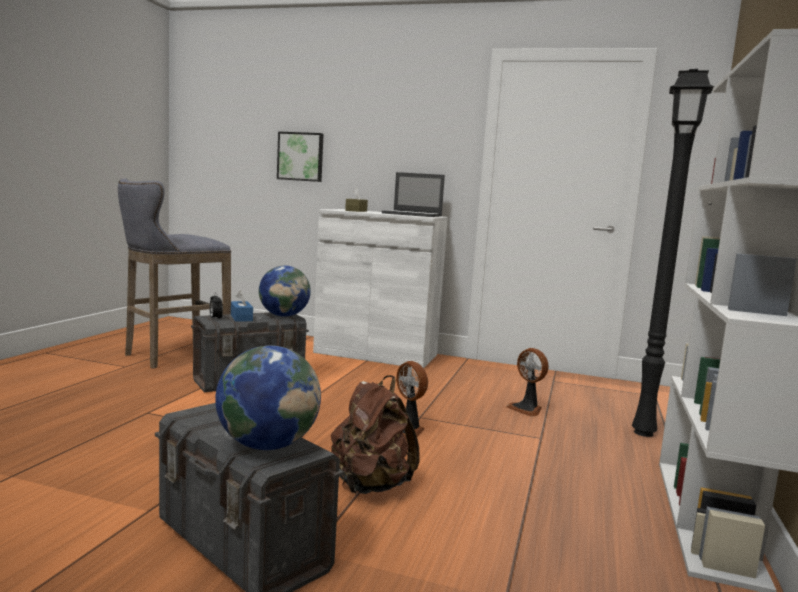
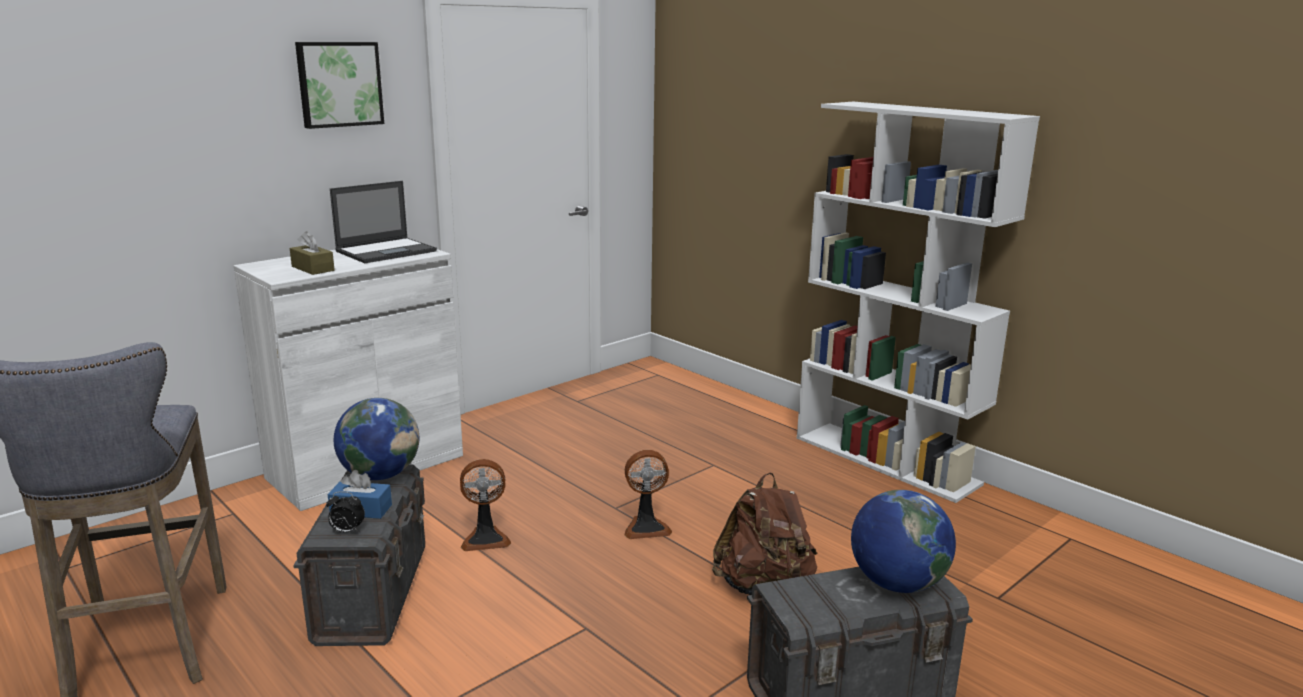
camera: 60 degrees left, 10 degrees up
picture [277,132,324,182] -> picture moved to [295,42,384,129]
fan [506,348,549,416] -> fan moved to [460,459,511,551]
black floor lamp [632,69,714,437] -> none

